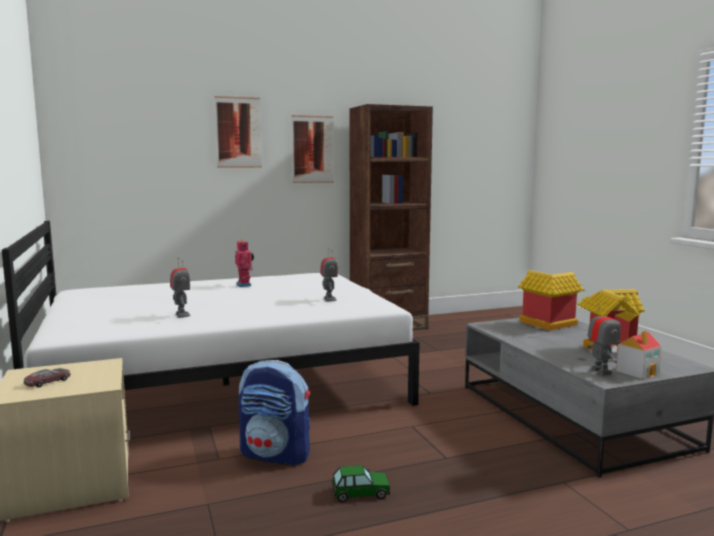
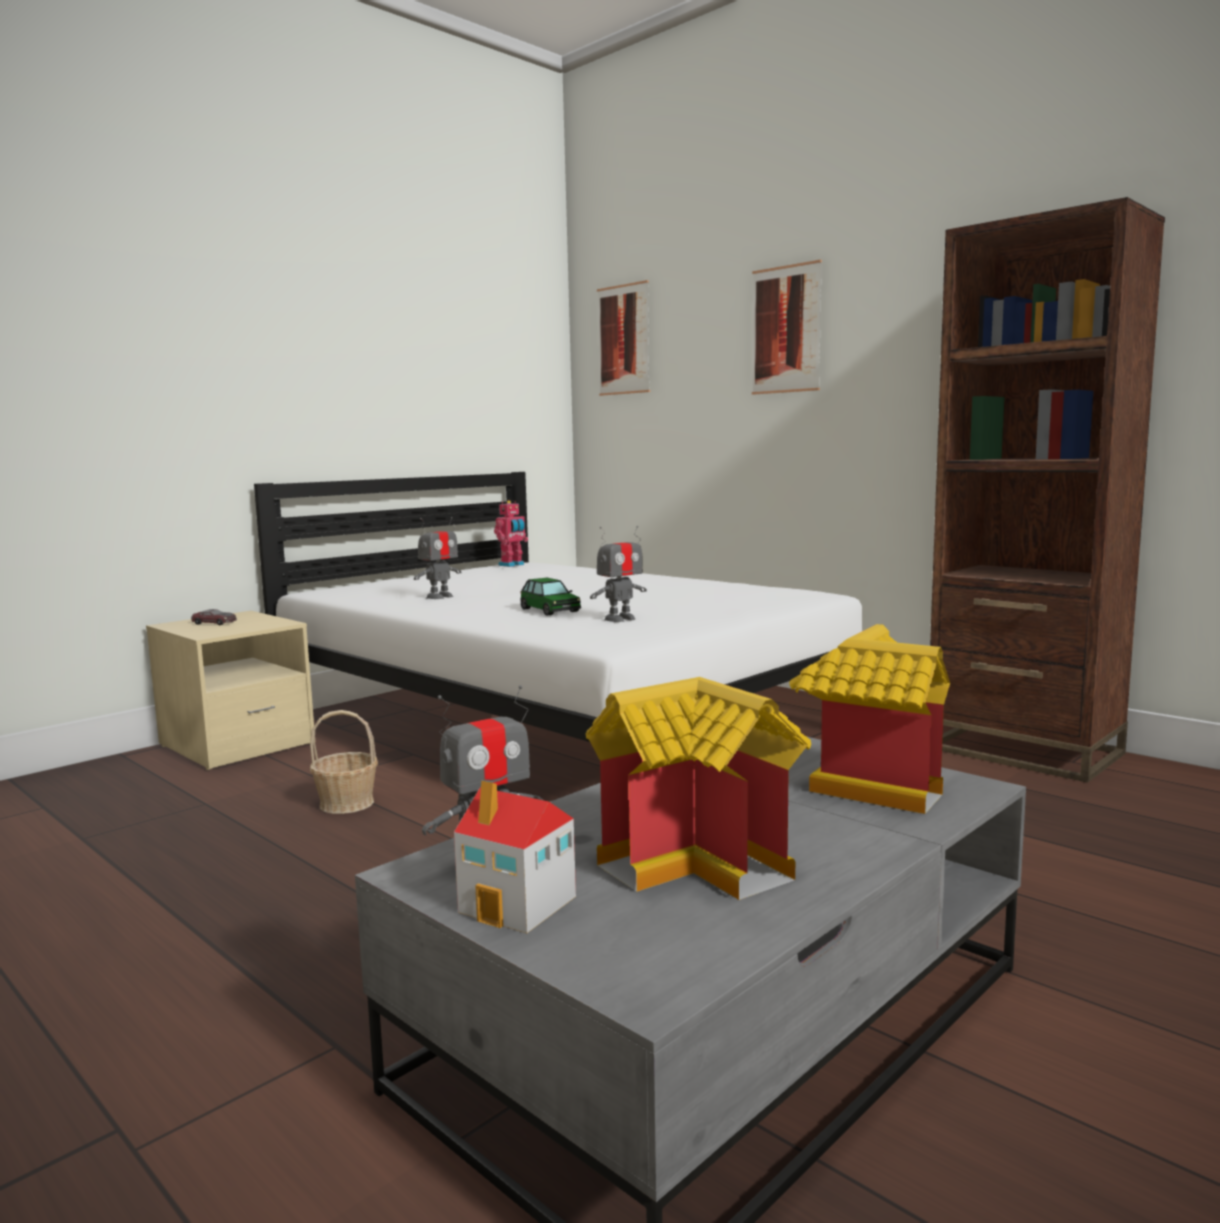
camera: 65 degrees right, 0 degrees up
toy robot [235,239,254,287] -> toy robot moved to [494,500,528,567]
backpack [238,360,310,466] -> basket [310,710,378,814]
picture [291,115,334,183] -> picture moved to [597,280,650,396]
toy car [332,465,390,502] -> toy car moved to [520,578,581,616]

